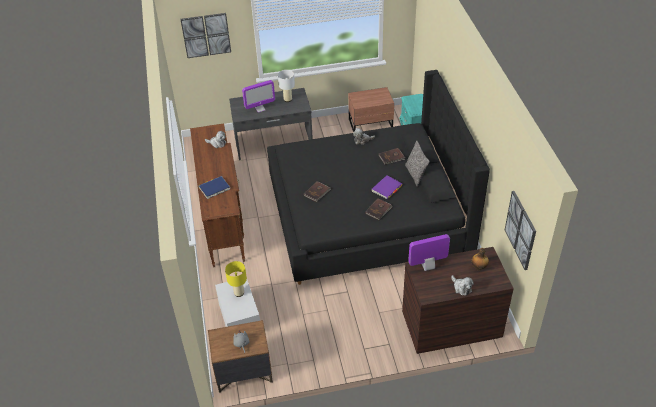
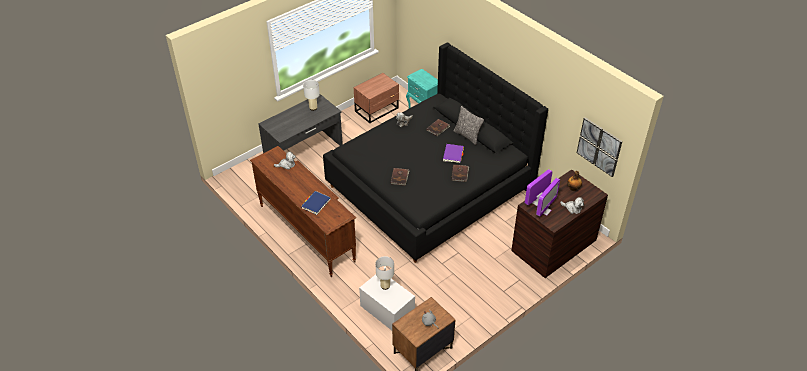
camera: 30 degrees left, 0 degrees up
picture [180,13,231,58] -> none
yellow table lamp [225,261,247,297] -> white table lamp [376,256,394,290]
monitor [242,80,275,113] -> monitor moved to [536,178,560,216]

